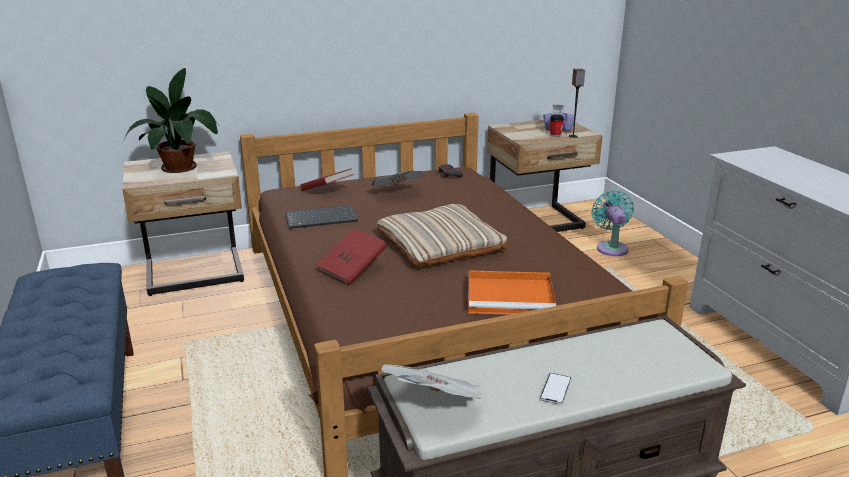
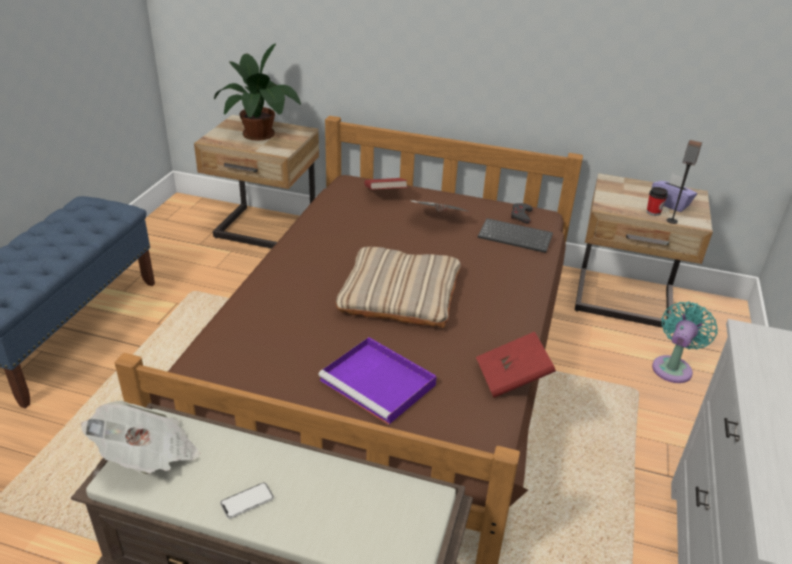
camera: 35 degrees right, 10 degrees up
keyboard [285,205,358,229] -> keyboard moved to [478,218,553,253]
red book [316,228,387,285] -> red book moved to [476,332,556,398]
orange tray [468,270,556,315] -> purple tray [318,337,437,425]

